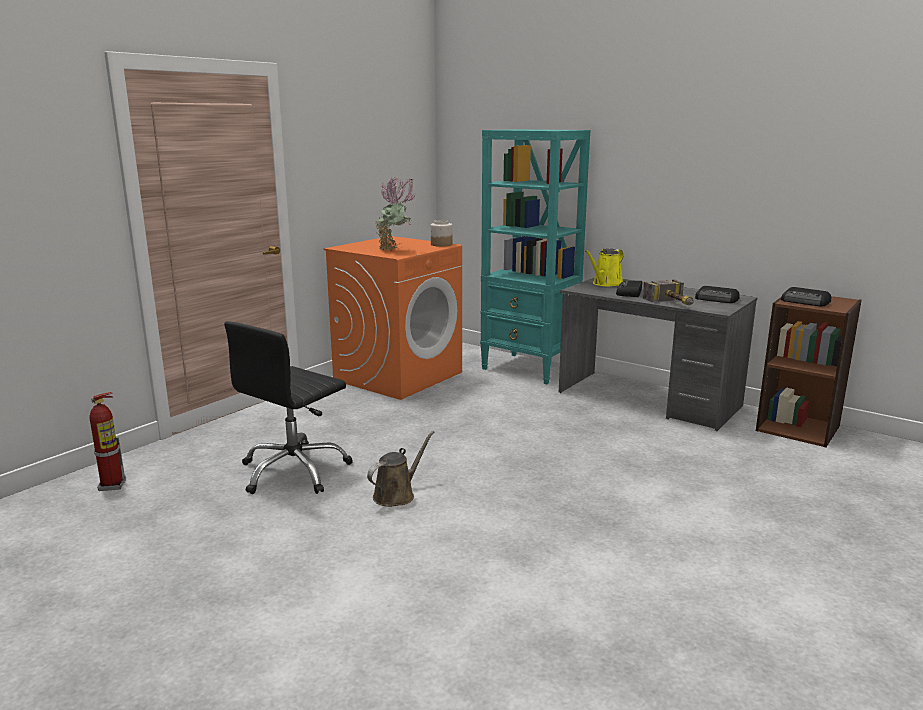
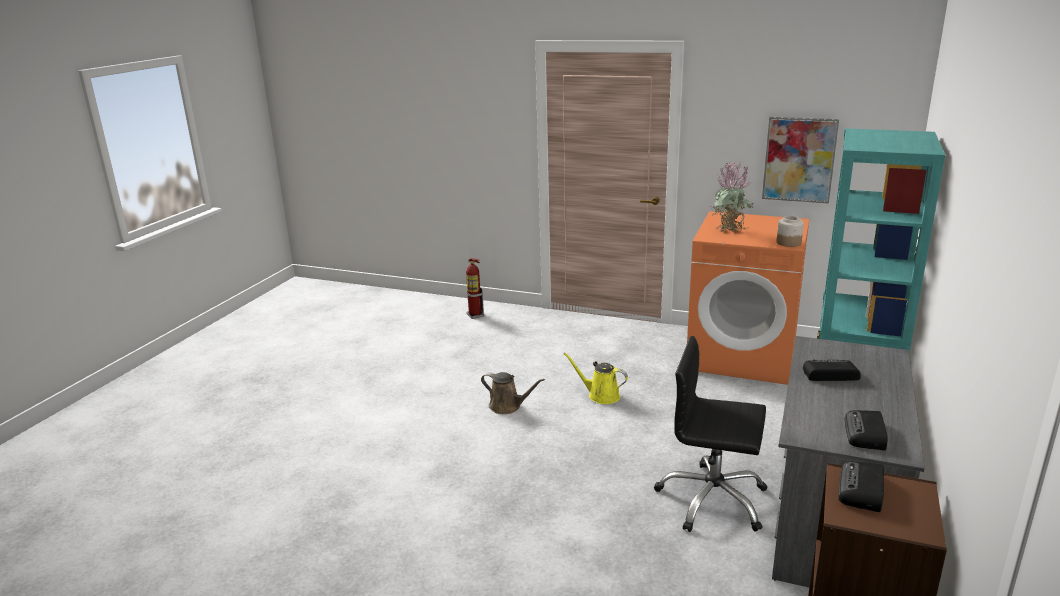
camera: 75 degrees right, 5 degrees up
black office chair [224,321,353,494] -> black office chair moved to [654,336,767,532]
yellow watering can [585,248,623,287] -> yellow watering can moved to [563,353,628,404]
hammer [643,279,694,305] -> none
none -> picture [762,117,839,204]

